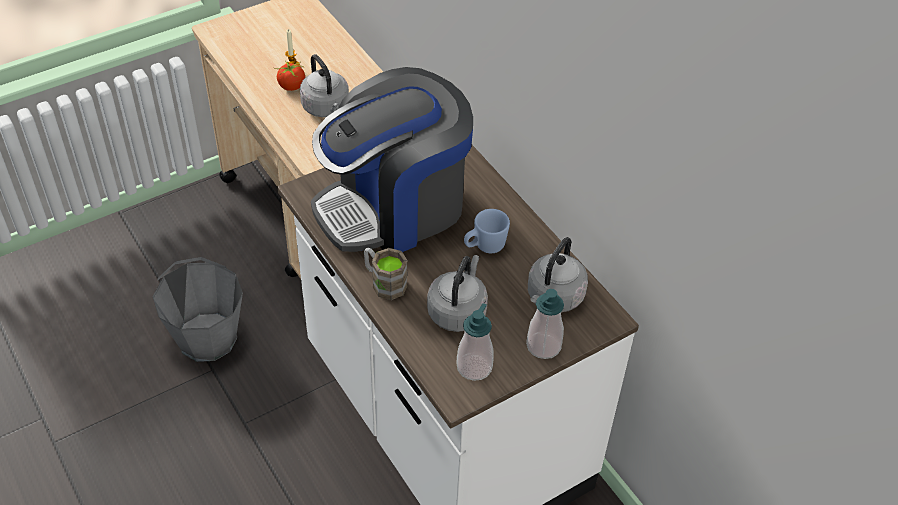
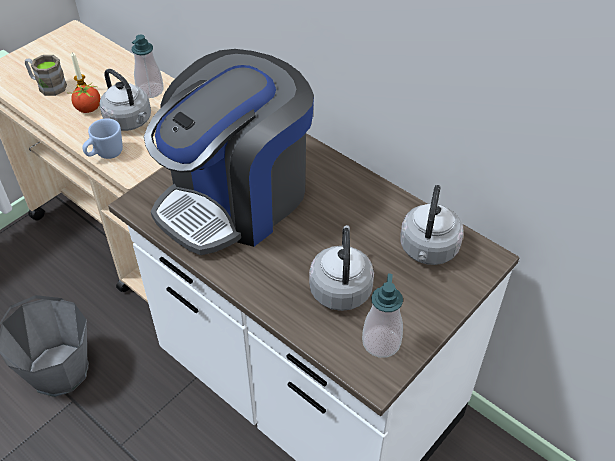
camera: 15 degrees left, 0 degrees up
brown mug [364,248,408,300] -> brown mug moved to [25,55,67,96]
blue mug [464,209,510,253] -> blue mug moved to [83,118,123,159]
soap dispenser [526,289,564,359] -> soap dispenser moved to [132,35,164,98]

